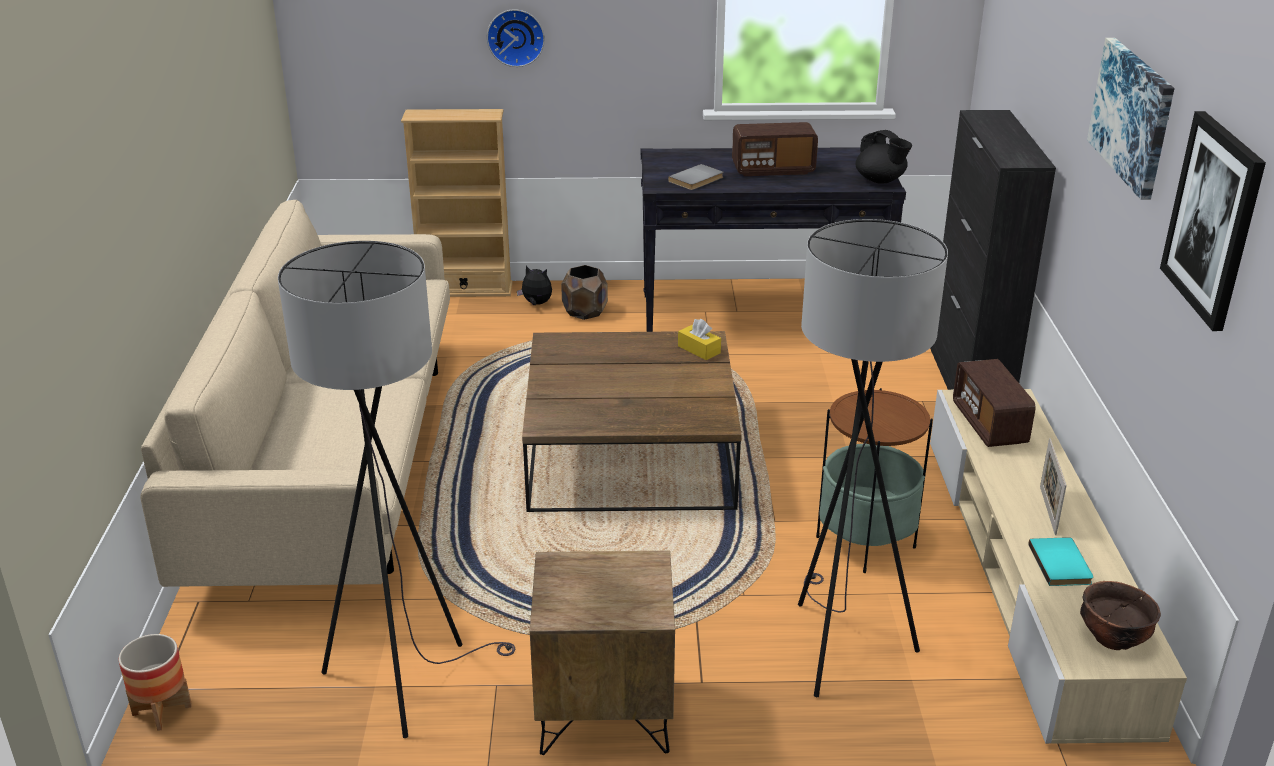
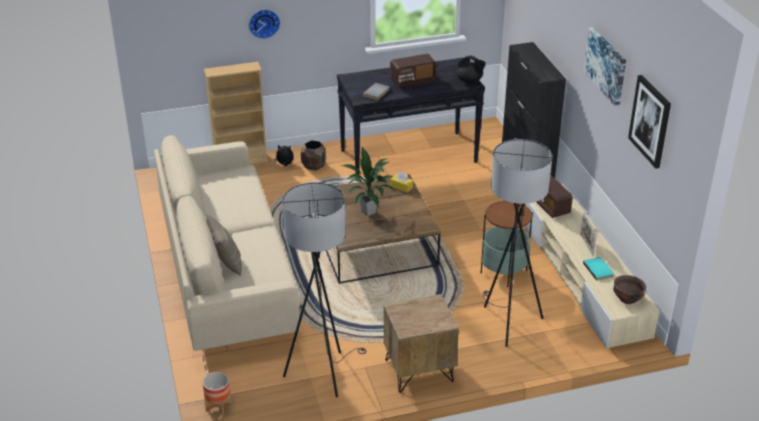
camera: 15 degrees left, 5 degrees up
none -> beige pillow [206,214,242,276]
none -> potted plant [340,147,395,216]

